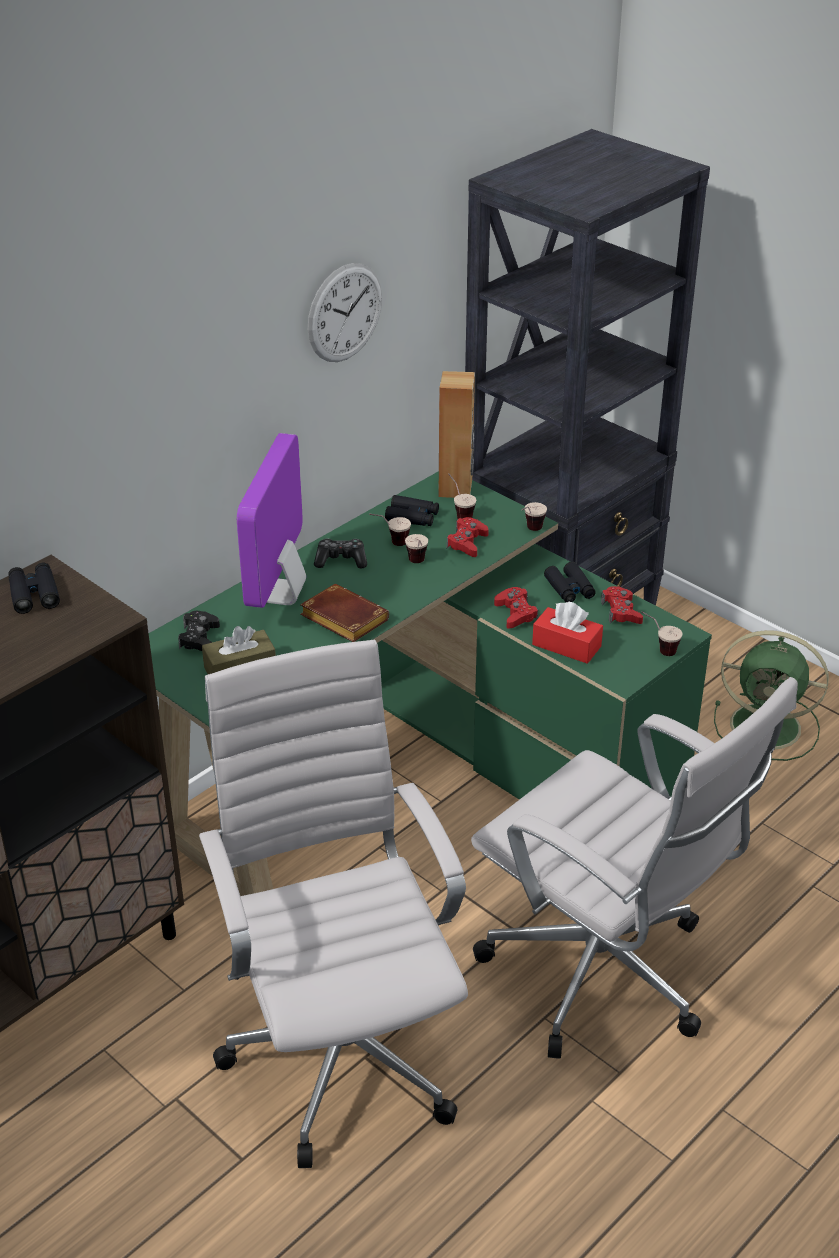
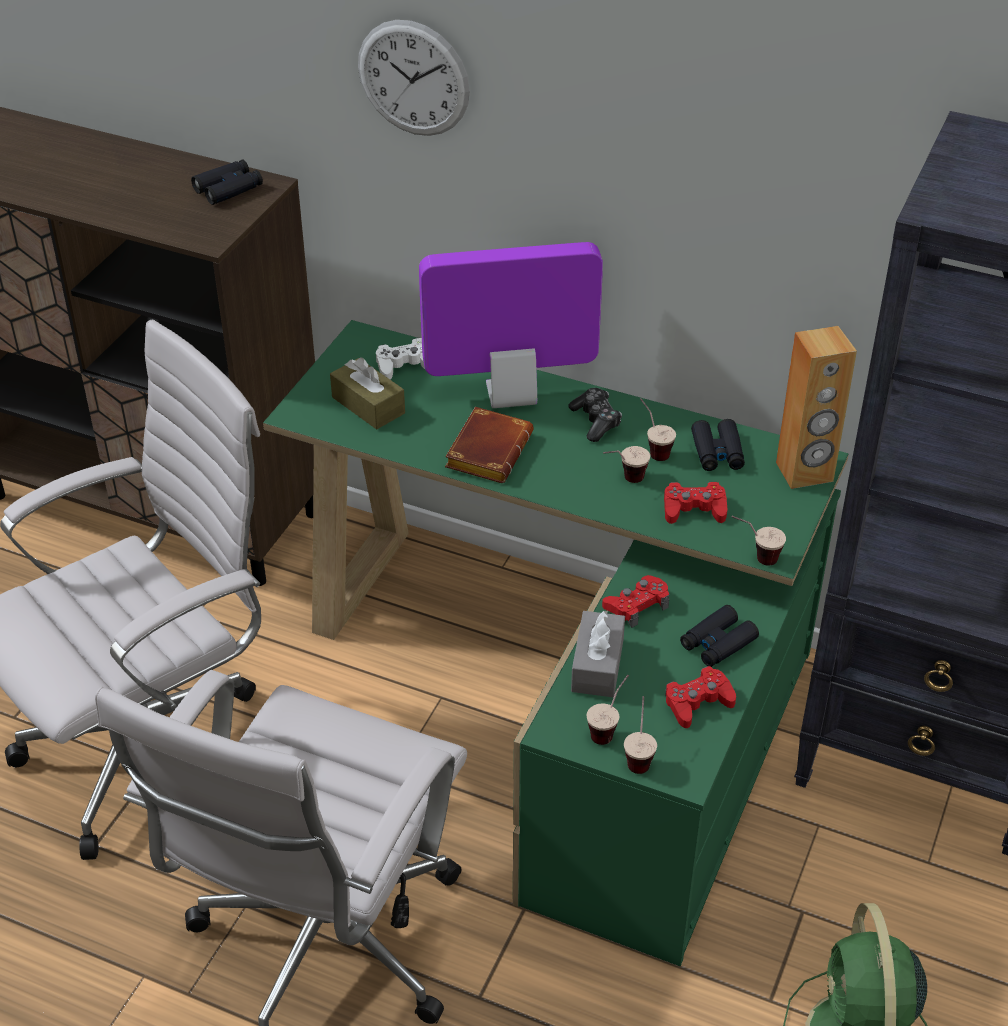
camera: 70 degrees right, 5 degrees up
black game controller [178,611,220,651] -> white game controller [376,338,425,380]
wall clock [308,263,382,362] -> wall clock moved to [358,20,470,136]
cup [448,473,476,519] -> cup moved to [587,675,629,745]
red tissue box [532,602,603,664] -> grey tissue box [571,611,625,697]

